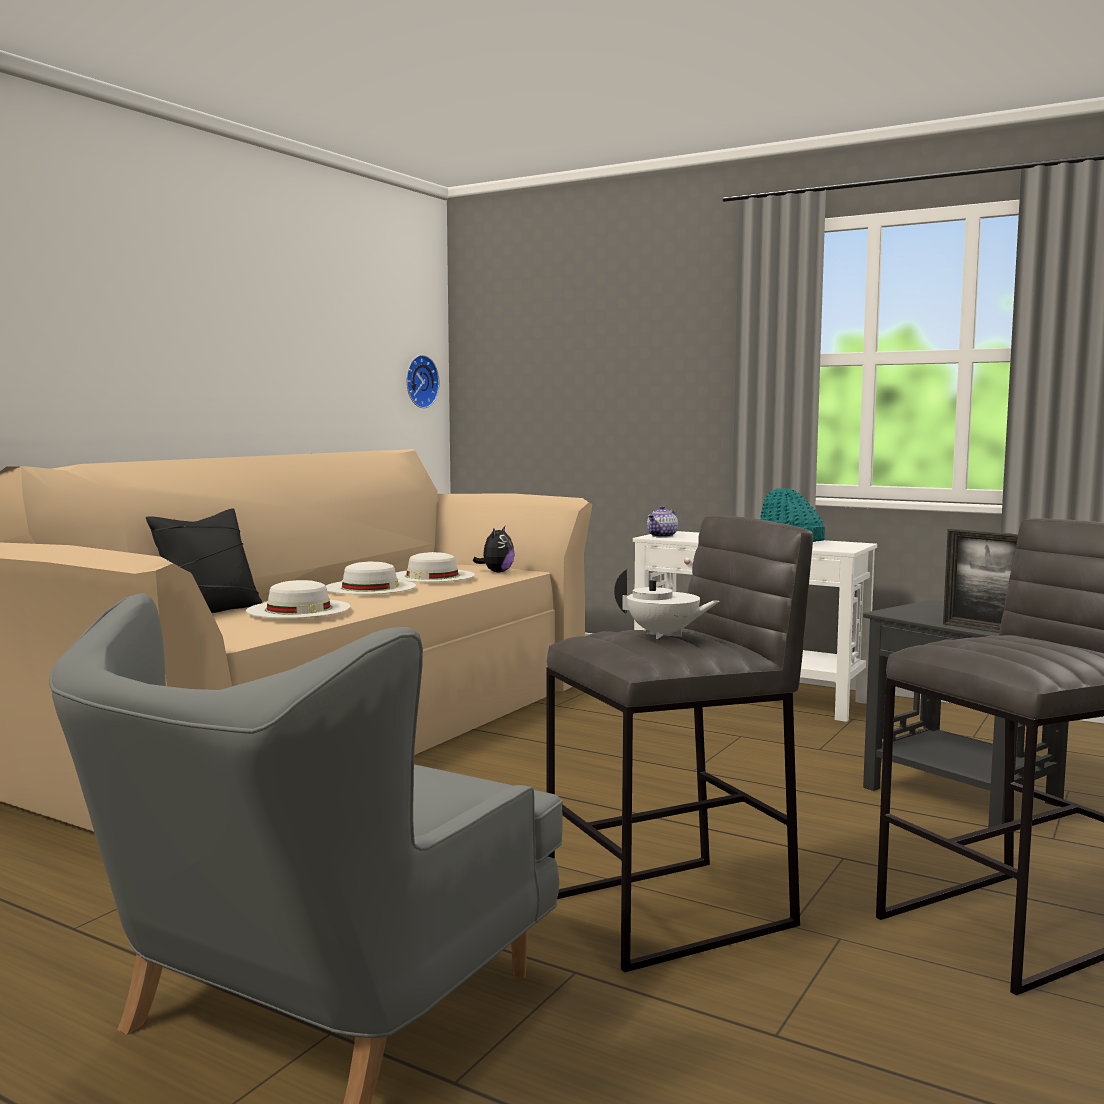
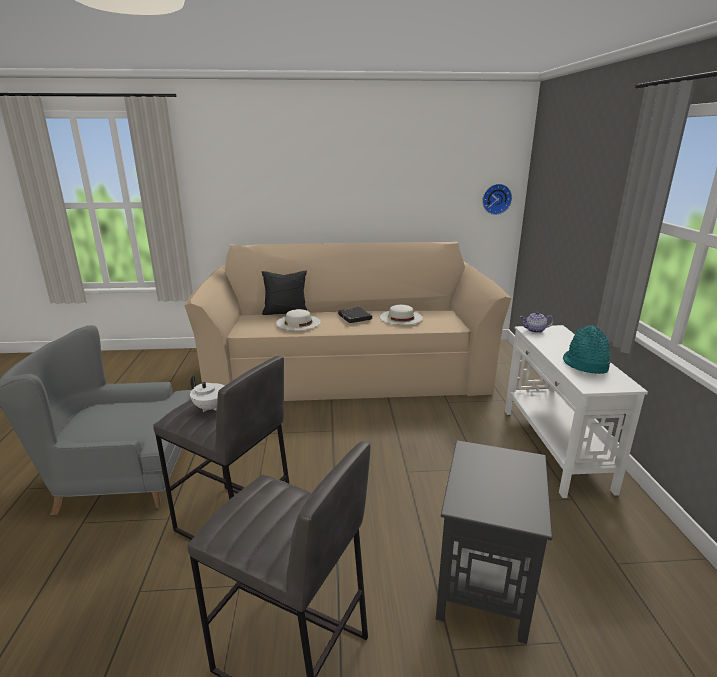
camera: 55 degrees right, 15 degrees up
white hat [326,561,416,594] -> black book [338,307,372,323]
plush toy [473,526,515,572] -> none
white teapot [614,569,720,639] -> white teapot turned 45 degrees counterclockwise [190,375,225,412]
picture frame [943,529,1018,633] -> none

